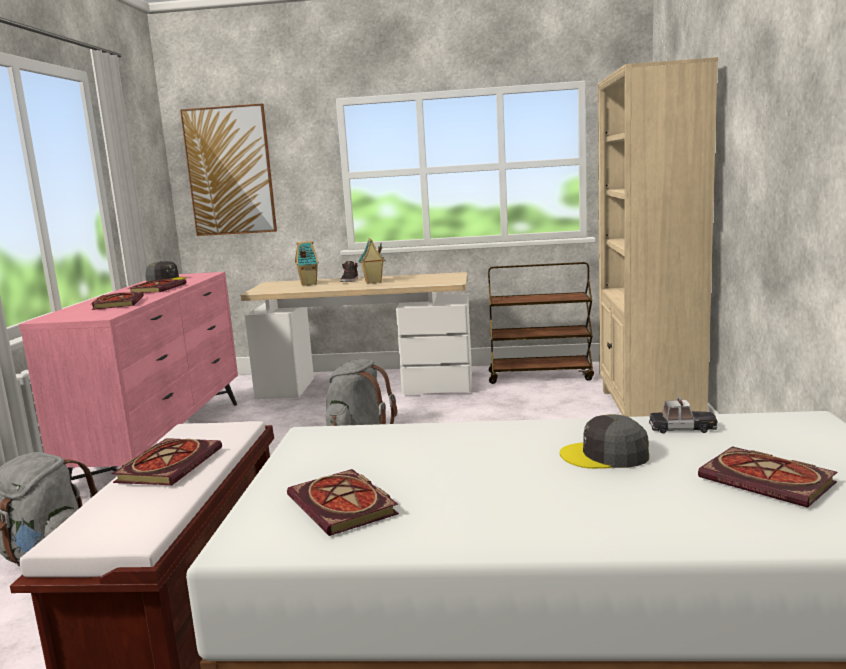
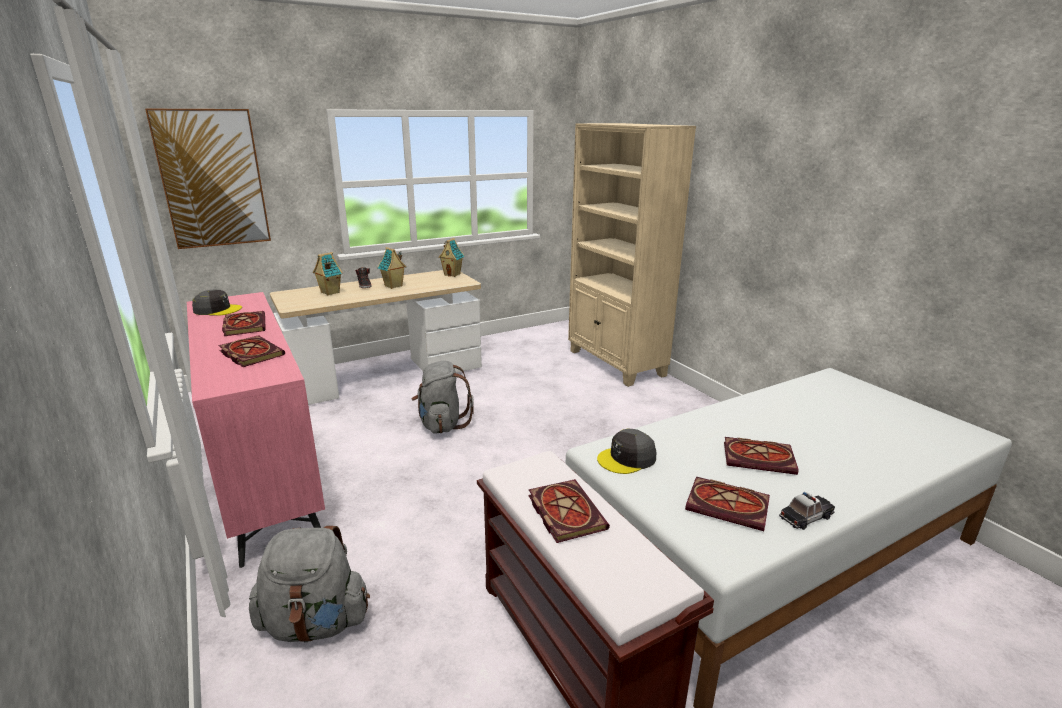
camera: 35 degrees left, 10 degrees up
brown cart [488,262,594,384] -> none
grey cap [560,414,649,469] -> grey cap moved to [597,429,656,474]
toy car [649,397,718,433] -> toy car moved to [779,492,835,530]
book [698,446,837,508] -> book moved to [724,437,799,475]
none -> toy house [438,238,465,277]

